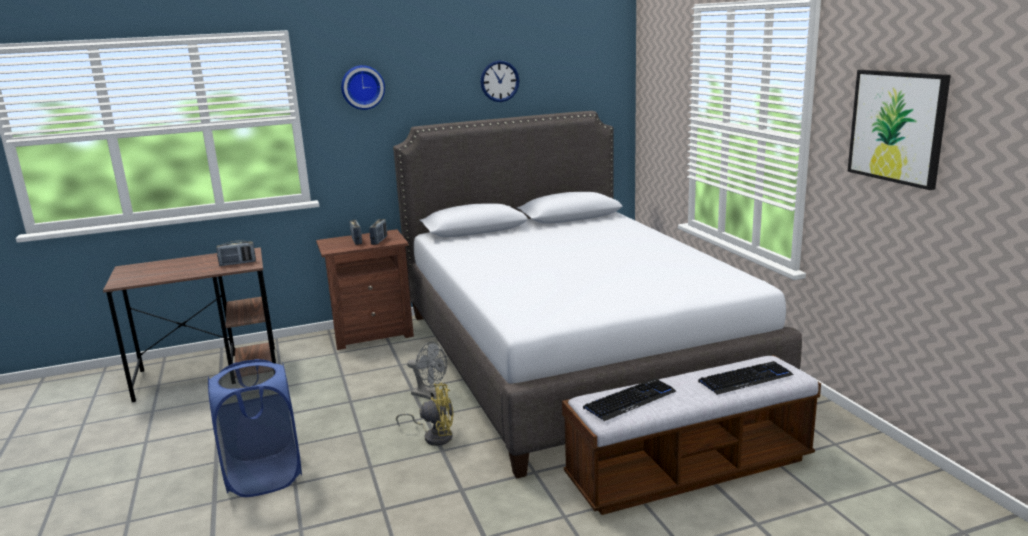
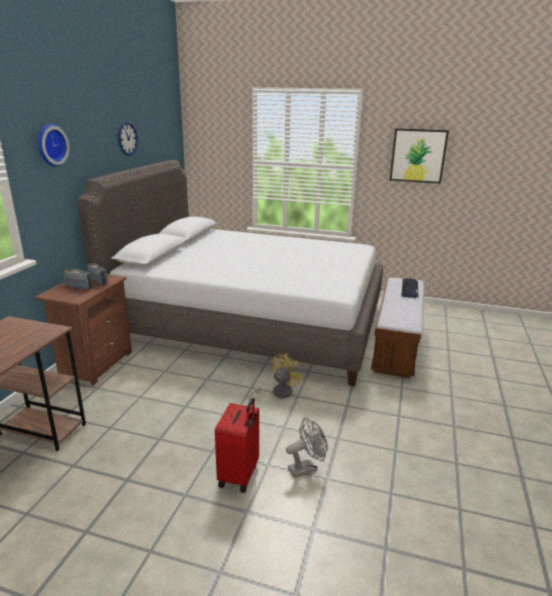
camera: 55 degrees left, 5 degrees up
blue laundry basket [208,359,302,497] -> red suitcase [215,398,259,493]
radio [216,241,256,266] -> none
grey fan [407,342,447,399] -> grey fan moved to [286,418,328,478]
keyboard [583,378,676,421] -> none

